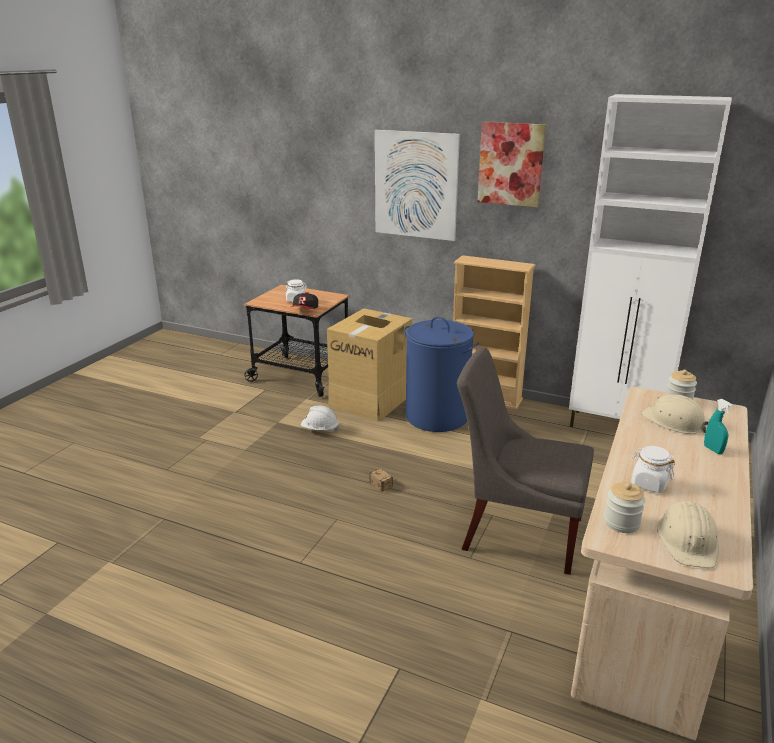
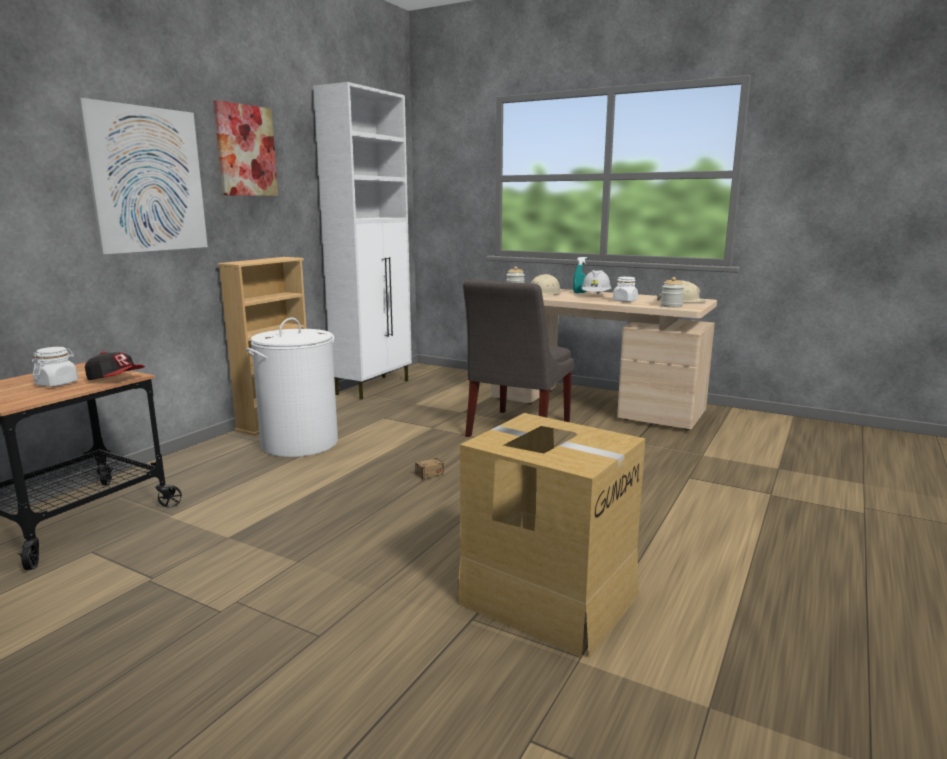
camera: 85 degrees left, 10 degrees down
white hard hat [301,406,339,432] -> white hard hat moved to [581,270,611,294]
cardboard box [327,308,413,421] -> cardboard box moved to [457,413,645,658]
blue laundry basket [404,316,479,432] -> white laundry basket [246,318,338,457]

